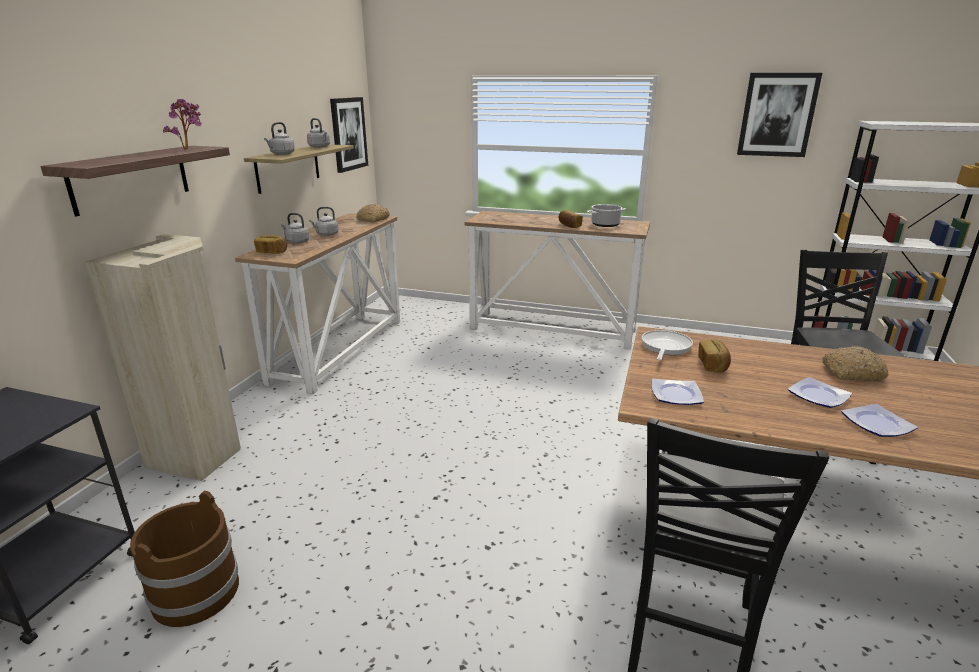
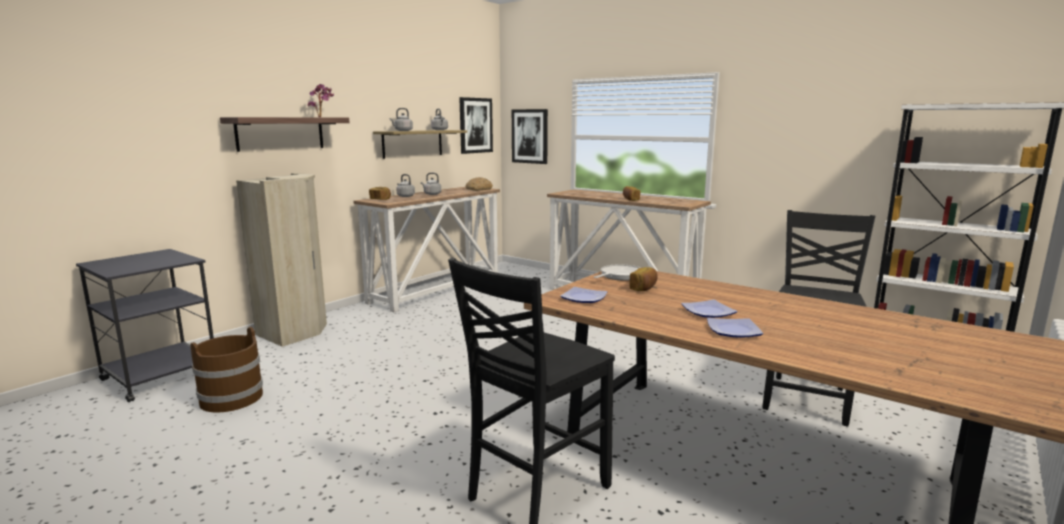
camera: 20 degrees right, 10 degrees down
cooking pot [587,204,626,227] -> none
picture [737,73,822,157] -> picture moved to [512,109,548,164]
bread [822,346,888,381] -> none

